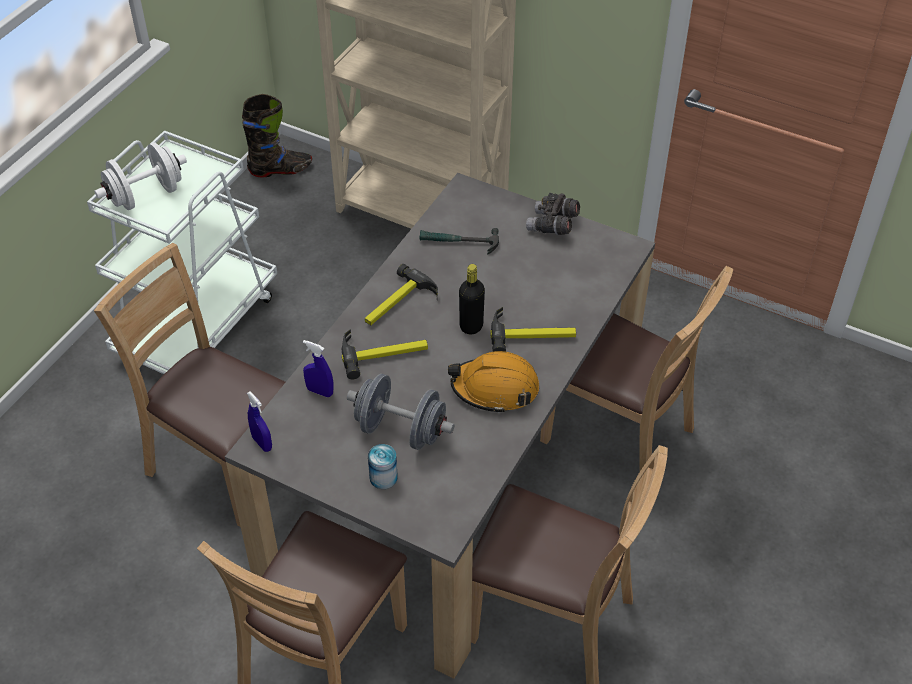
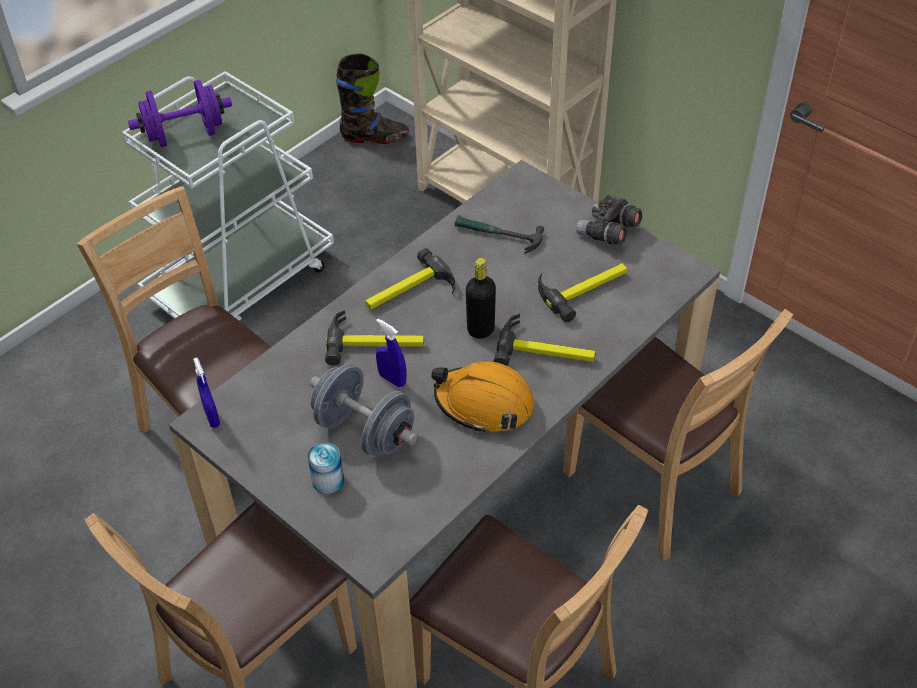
camera: 15 degrees right, 0 degrees up
white dumbbell [95,142,187,210] -> purple dumbbell [128,80,232,147]
blue spray bottle [303,340,333,397] -> blue spray bottle moved to [376,319,407,387]
none -> hammer [538,263,627,322]

